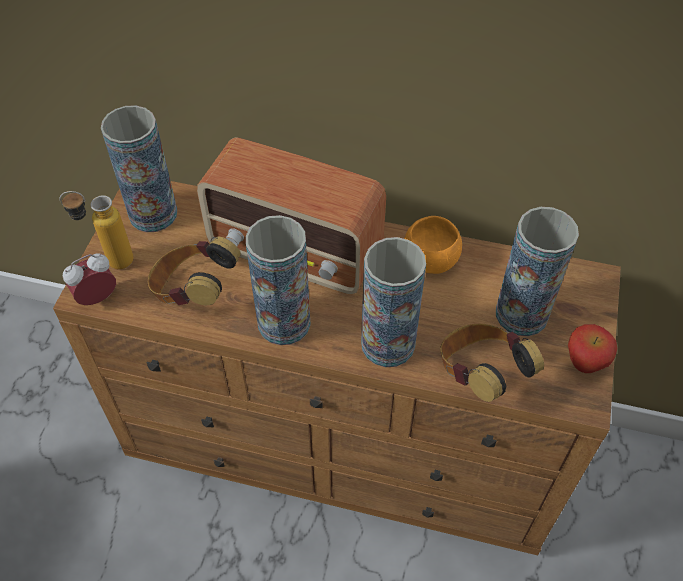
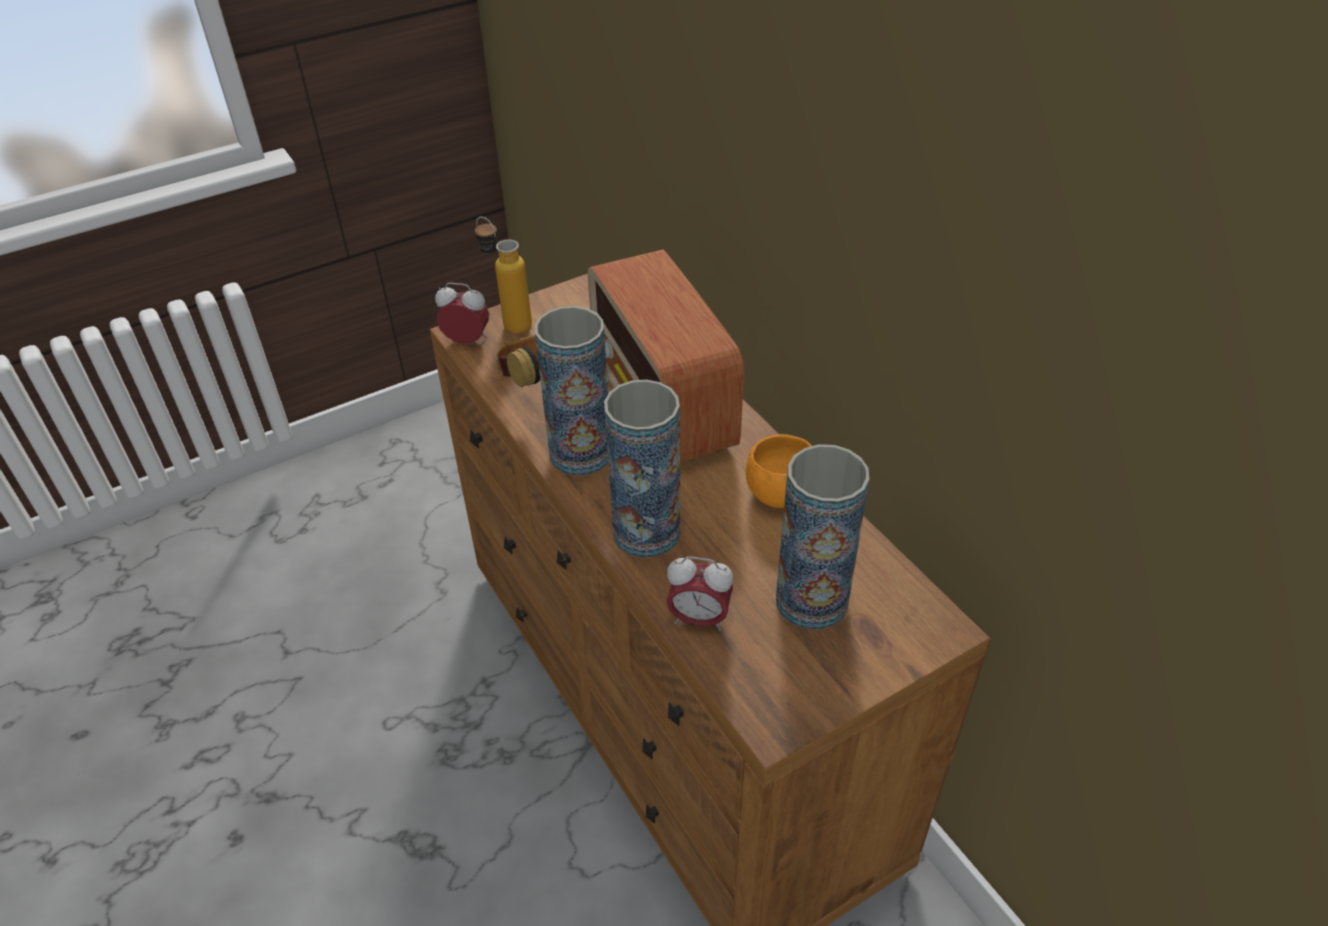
camera: 45 degrees right, 10 degrees down
vase [101,105,177,232] -> none
headphones [440,324,544,402] -> alarm clock [666,556,733,631]
apple [568,324,618,373] -> none

